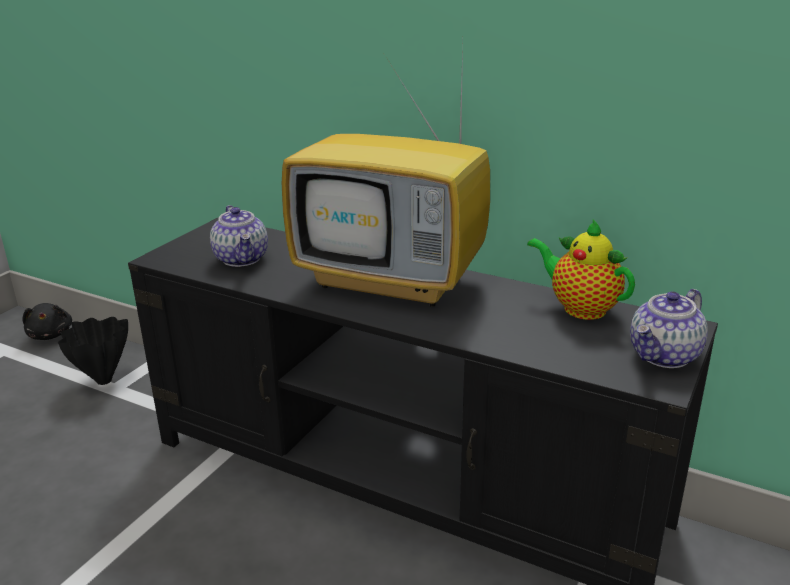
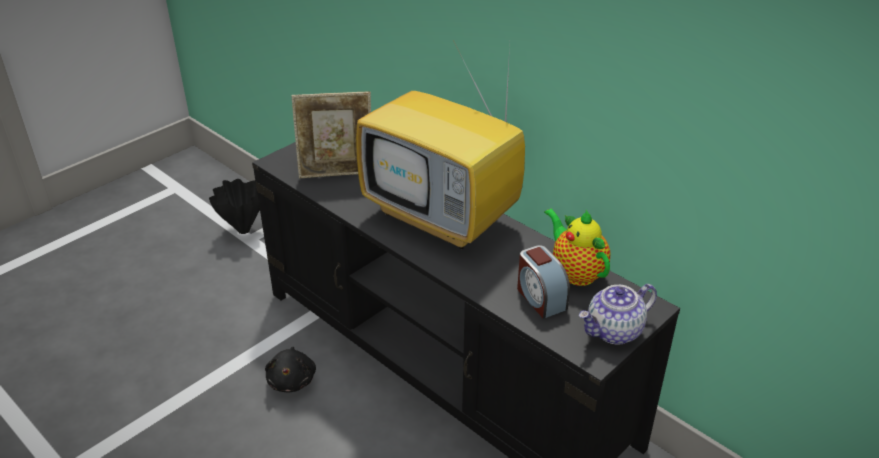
camera: 15 degrees right, 10 degrees up
black plush toy [22,303,72,340] -> black plush toy moved to [265,347,316,392]
teapot [210,205,268,267] -> picture frame [292,92,371,178]
none -> alarm clock [517,245,570,319]

